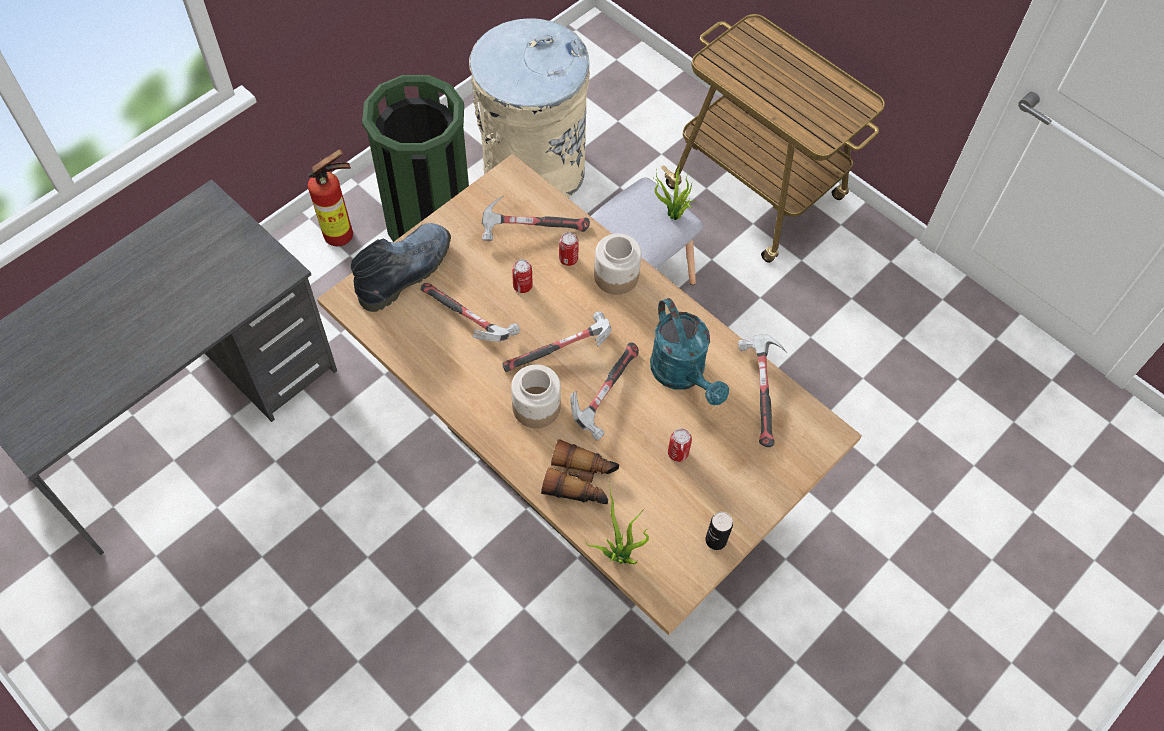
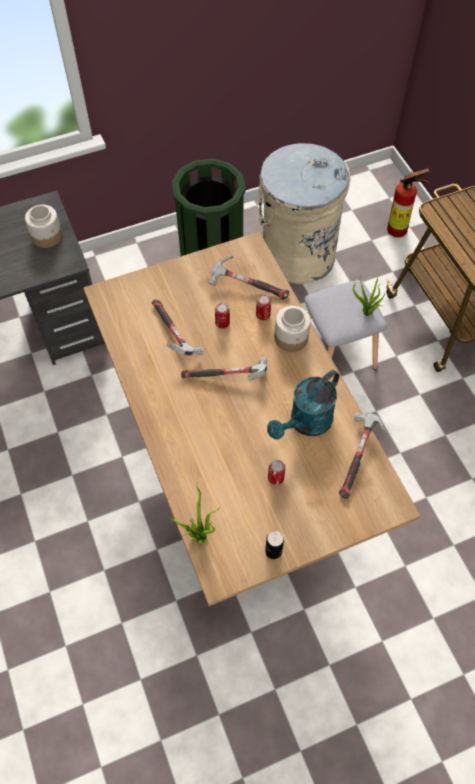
camera: 25 degrees right, 0 degrees up
fire extinguisher [308,149,353,246] -> fire extinguisher moved to [387,168,430,237]
boot [351,223,451,312] -> none
jar [511,365,561,428] -> jar moved to [25,205,63,248]
binoculars [541,439,619,504] -> none
hammer [571,343,639,440] -> none
turquoise watering can [650,298,729,405] -> turquoise watering can turned 45 degrees clockwise [267,370,339,440]

